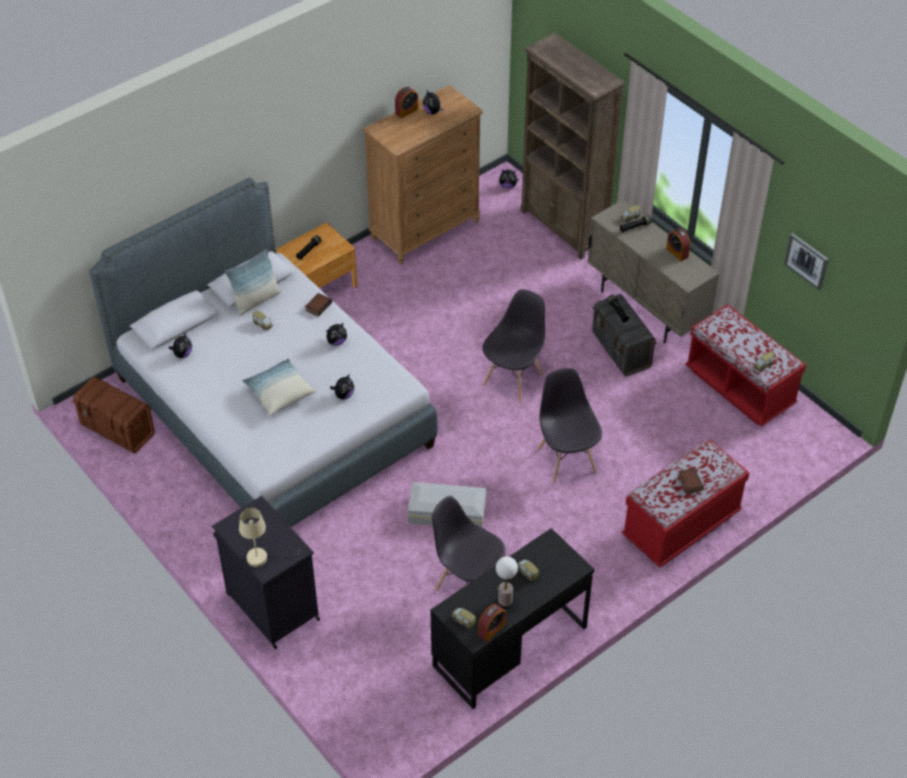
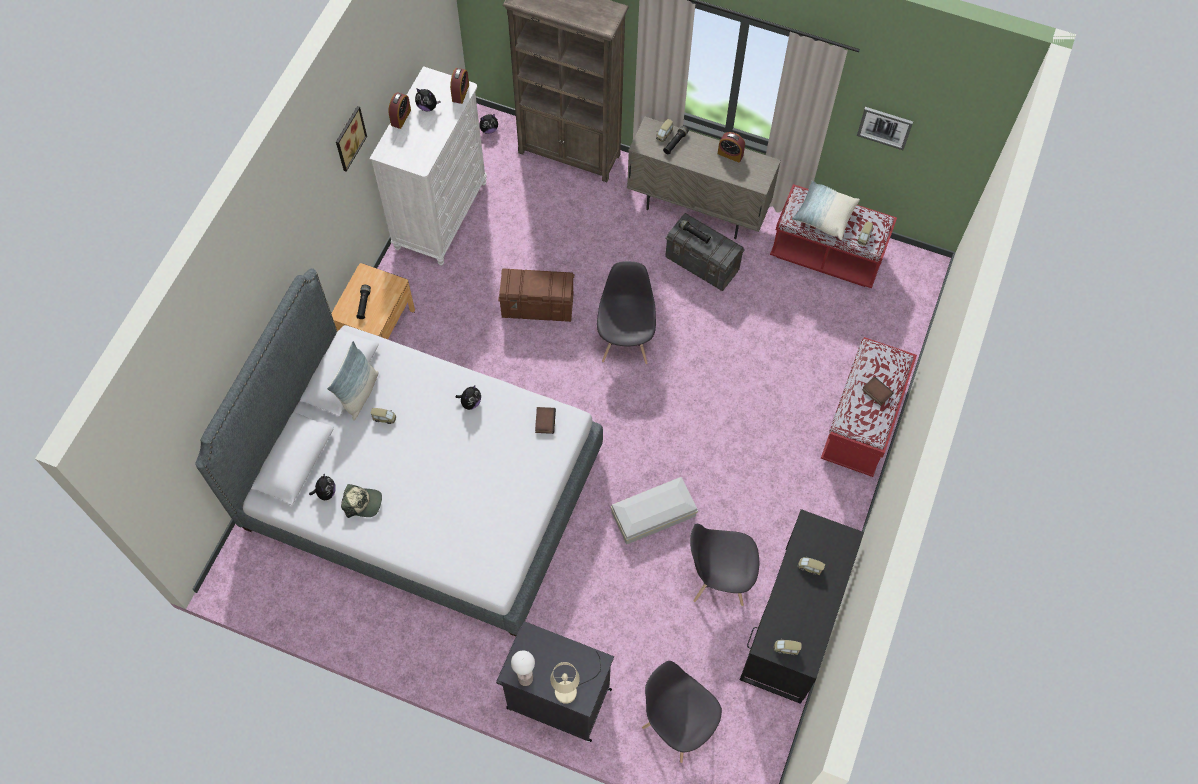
camera: 30 degrees left, 15 degrees up
brown storage box [72,377,155,453] -> brown storage box moved to [498,269,574,322]
pillow [242,358,316,416] -> pillow moved to [792,181,860,240]
book [305,293,332,317] -> book moved to [535,407,556,434]
plush toy [330,374,354,400] -> none
brown dresser [363,85,483,265] -> white dresser [369,66,487,265]
alarm clock [478,604,506,642] -> alarm clock moved to [450,68,469,104]
table lamp [496,556,518,607] -> table lamp moved to [511,650,535,686]
grey chair [537,368,602,483] -> grey chair moved to [642,661,722,763]
none -> picture [336,106,367,172]
none -> cap [341,484,382,518]

